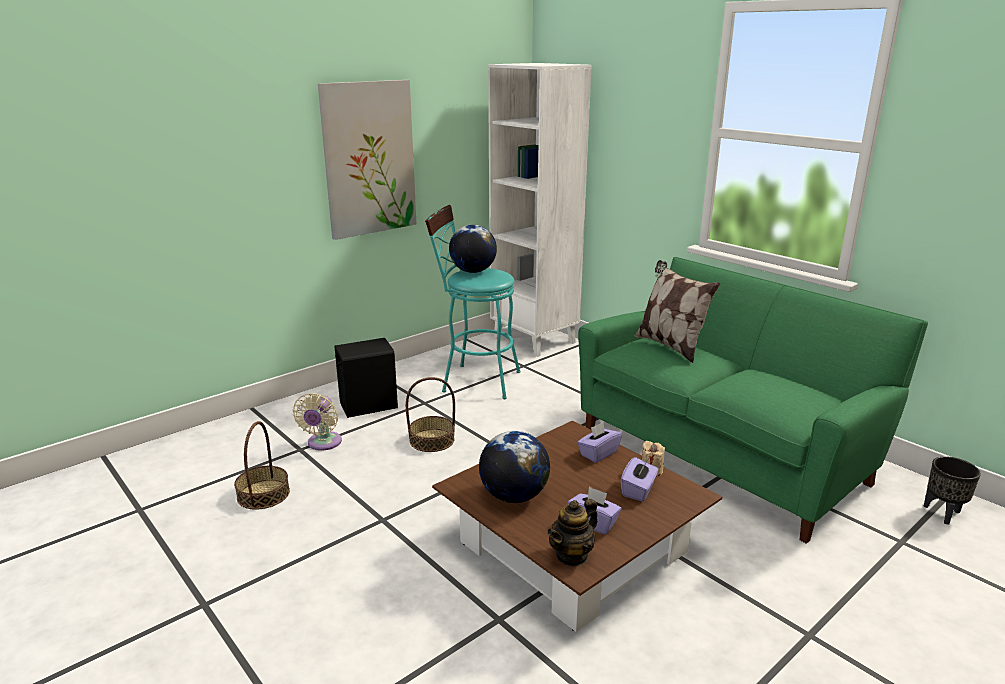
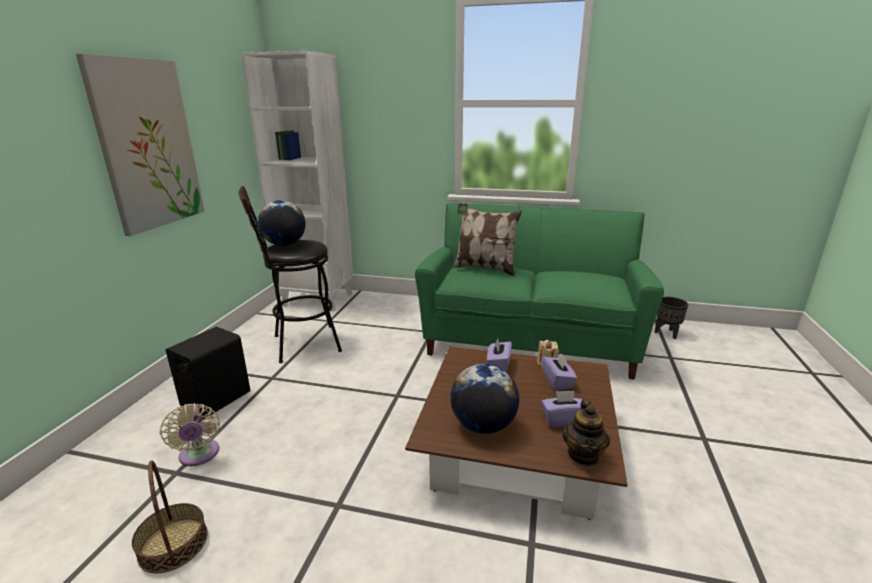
camera: 35 degrees left, 0 degrees up
basket [406,377,455,452] -> none
turquoise stool [425,205,520,399] -> black stool [238,186,342,363]

